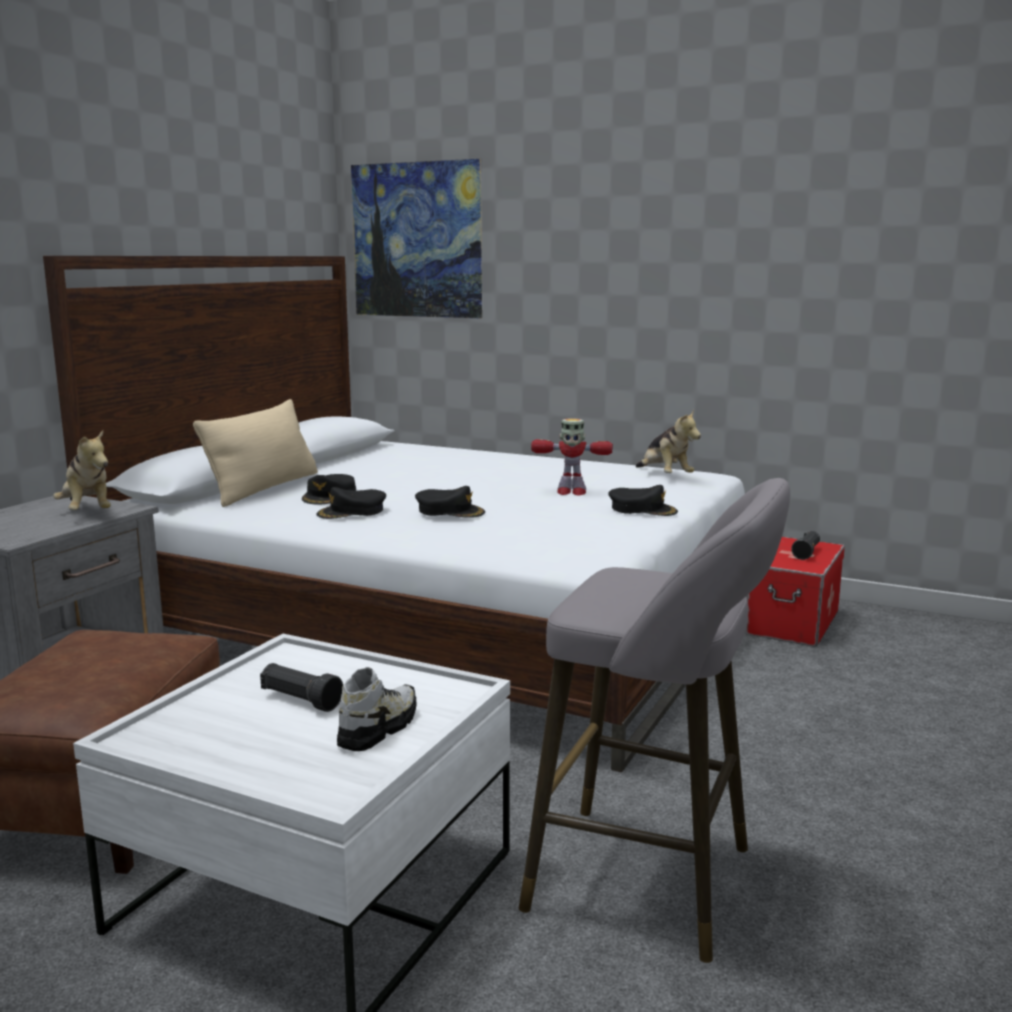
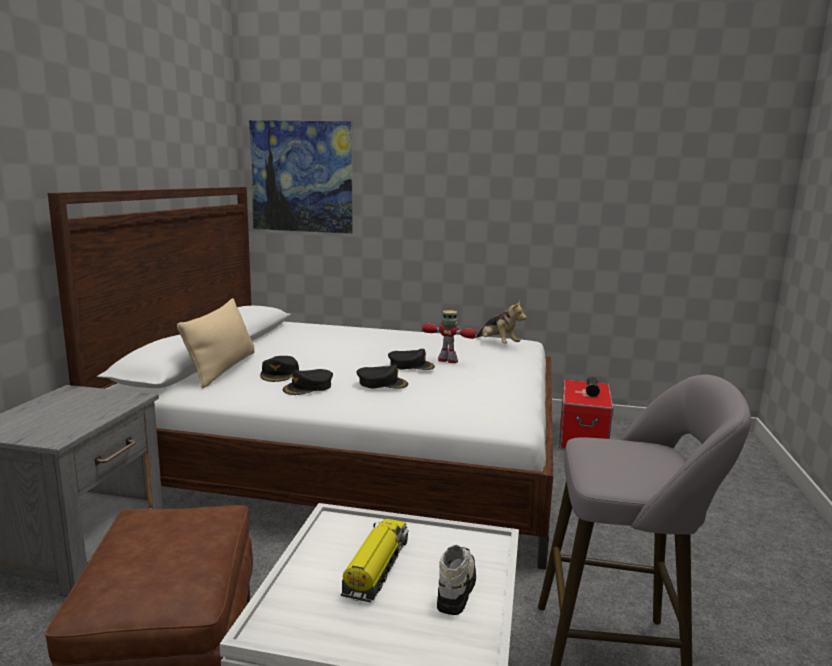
camera: 15 degrees left, 0 degrees up
plush toy [53,430,111,510] -> none
black flashlight [260,663,343,712] -> toy truck [341,519,409,603]
toy robot [531,418,613,495] -> toy robot turned 150 degrees counterclockwise [422,310,477,363]
black cap [608,485,678,516] -> black cap moved to [388,349,435,370]

